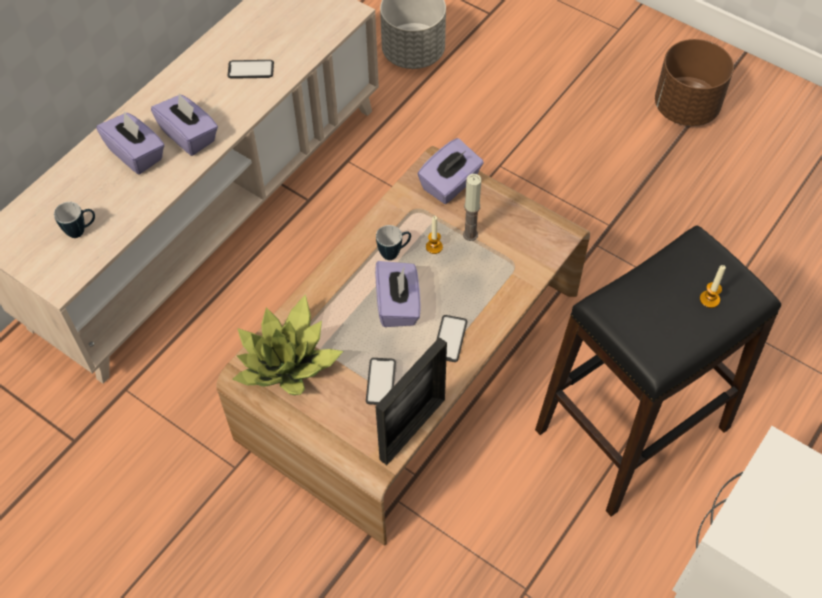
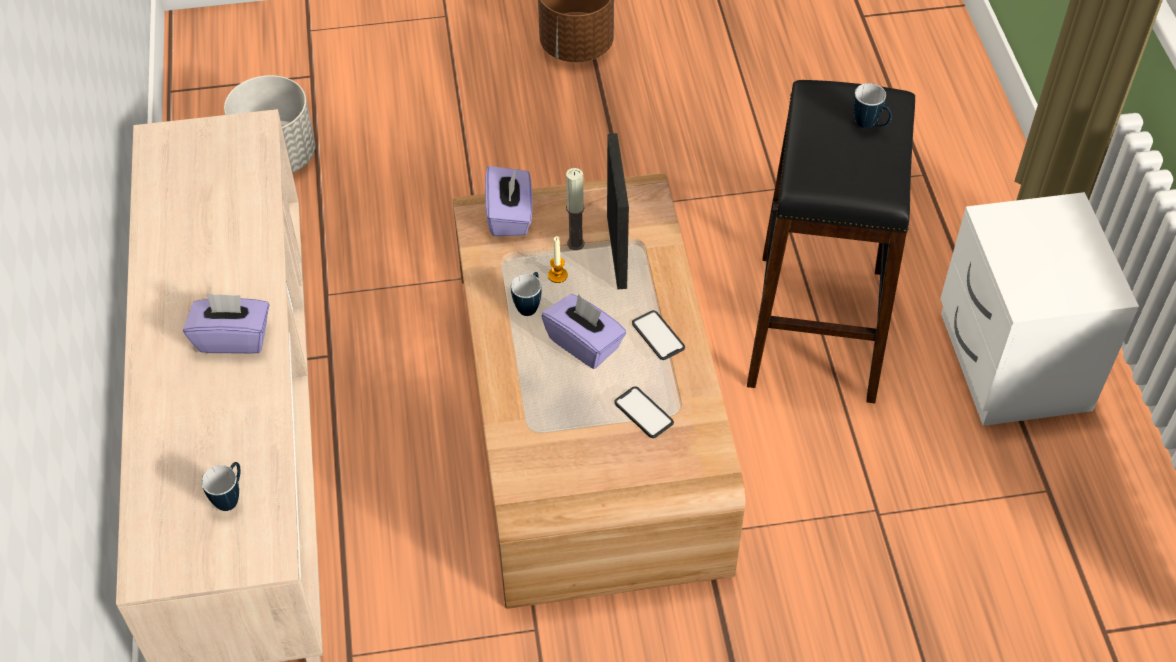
camera: 45 degrees left, 5 degrees down
purple tissue box [96,112,165,175] -> none
phone [227,60,274,79] -> none
potted plant [233,294,343,395] -> none
picture frame [375,337,447,465] -> picture frame moved to [607,133,629,290]
candle [700,265,726,308] -> mug [853,83,892,128]

